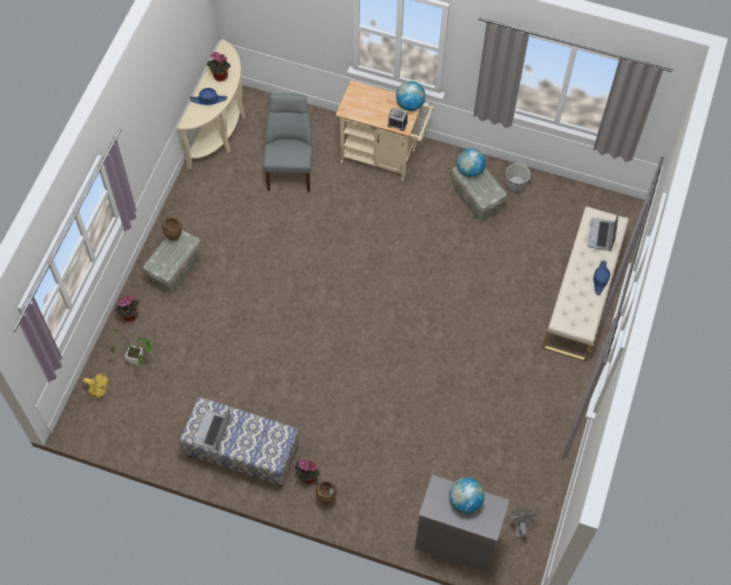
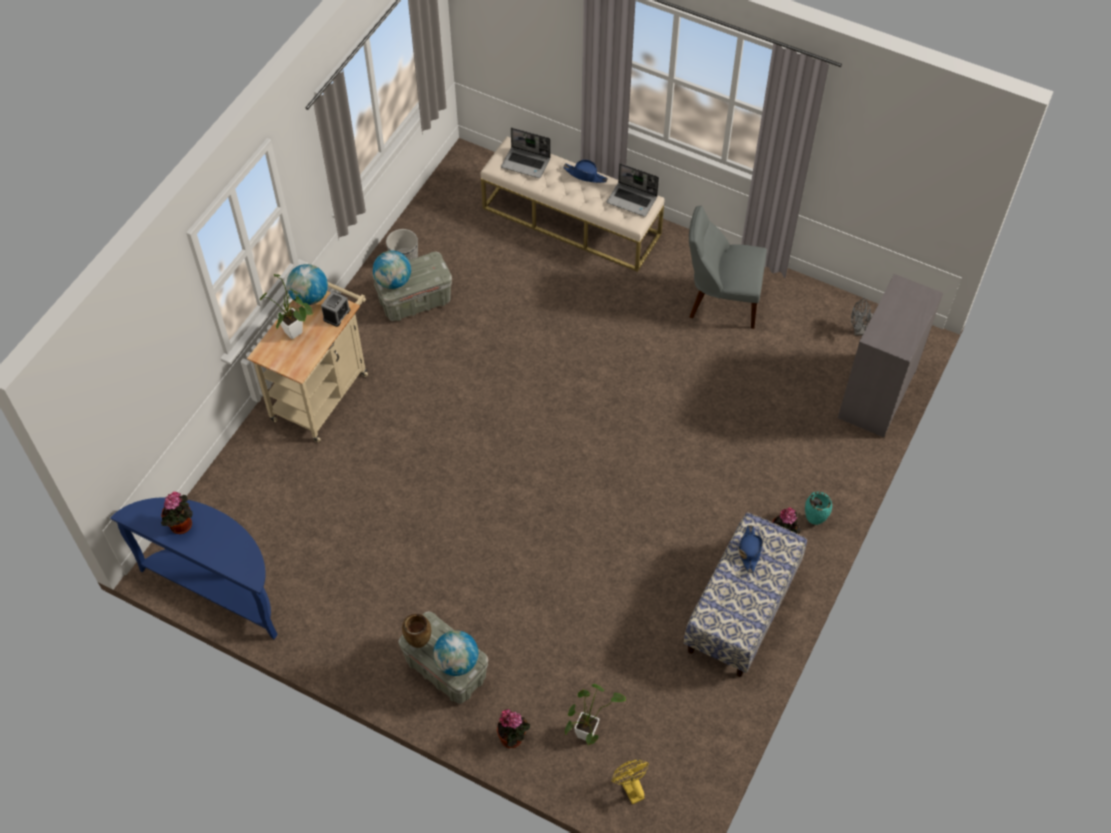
camera: 80 degrees left, 5 degrees down
yellow fan [83,372,109,399] -> yellow fan turned 60 degrees counterclockwise [612,759,649,804]
beige console table [177,39,245,169] -> blue console table [111,497,278,639]
blue hat [190,88,227,105] -> blue hat moved to [739,525,763,573]
laptop [194,408,231,451] -> laptop moved to [607,163,659,217]
grey chair [263,93,313,192] -> grey chair moved to [689,206,767,329]
brown vase [316,481,337,504] -> turquoise vase [805,492,832,525]
globe [449,478,485,514] -> globe moved to [433,630,478,676]
none -> potted plant [260,274,313,339]

